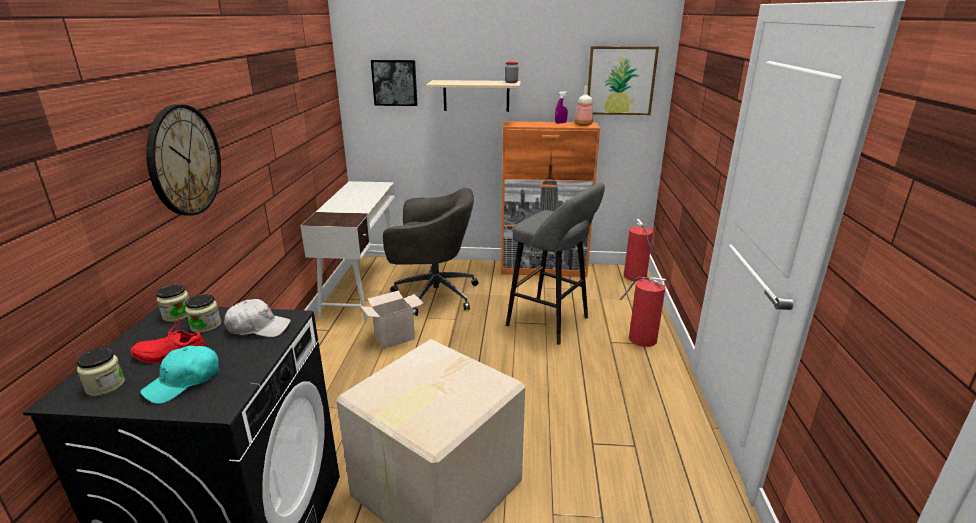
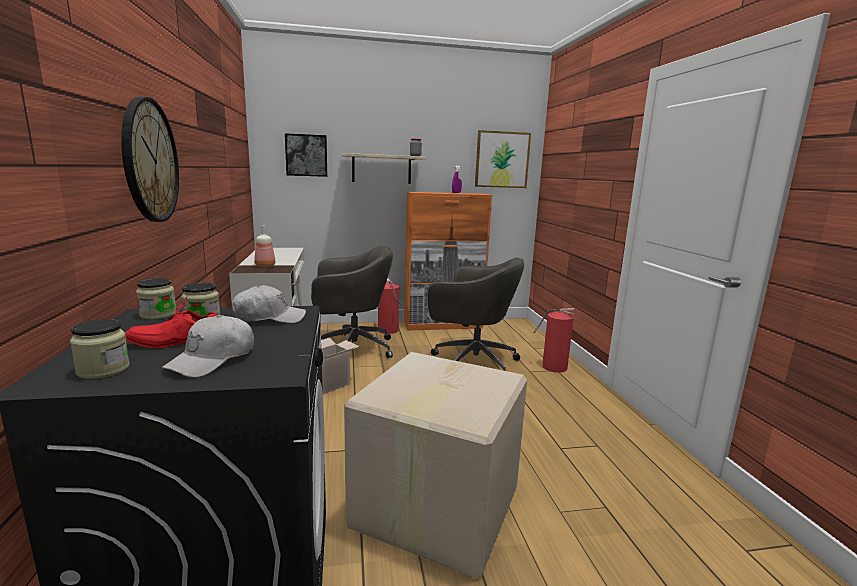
camera: 15 degrees left, 10 degrees down
turquoise cap [140,346,219,404] -> white cap [162,315,254,378]
grey stool [506,183,605,345] -> grey office chair [428,257,524,371]
bottle [574,86,593,126] -> bottle moved to [254,225,275,267]
fire extinguisher [624,219,657,281] -> fire extinguisher moved to [378,278,403,334]

